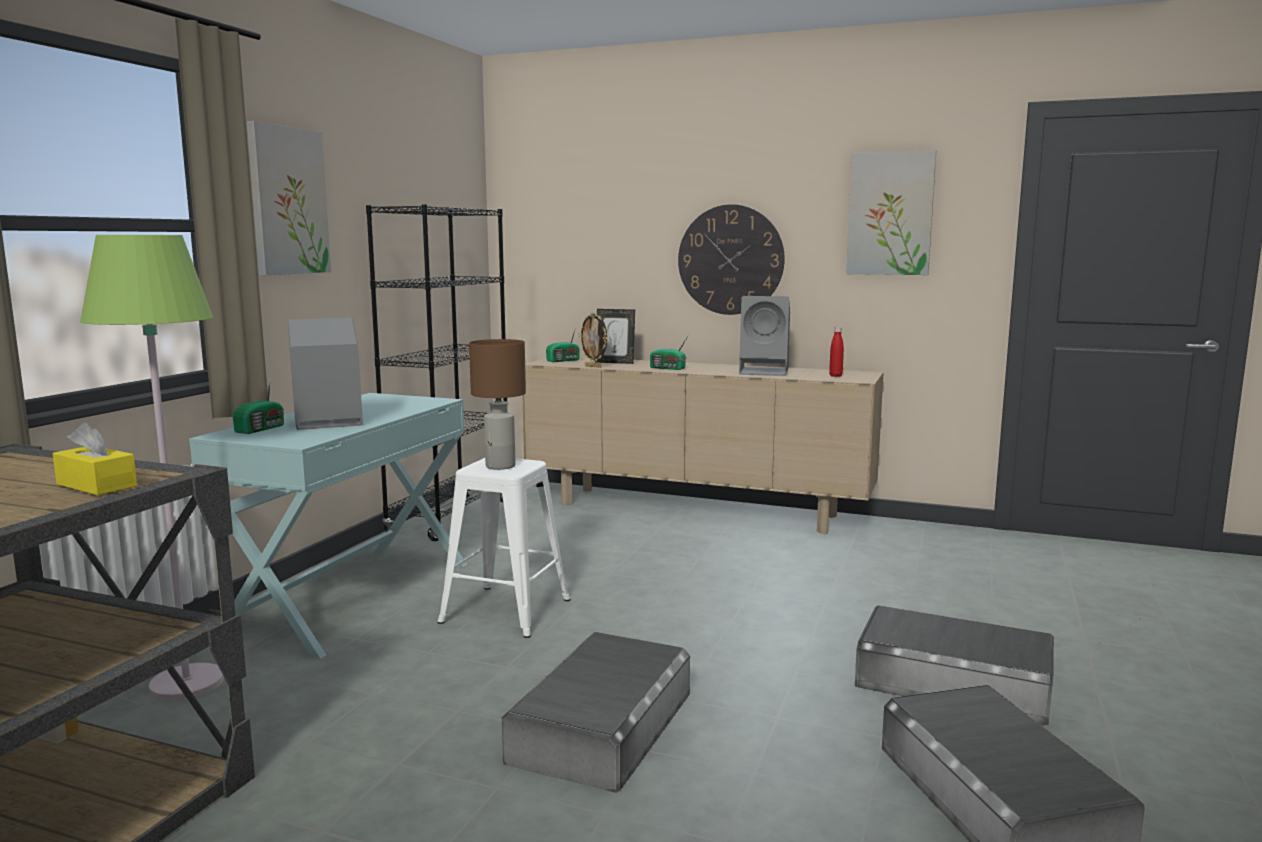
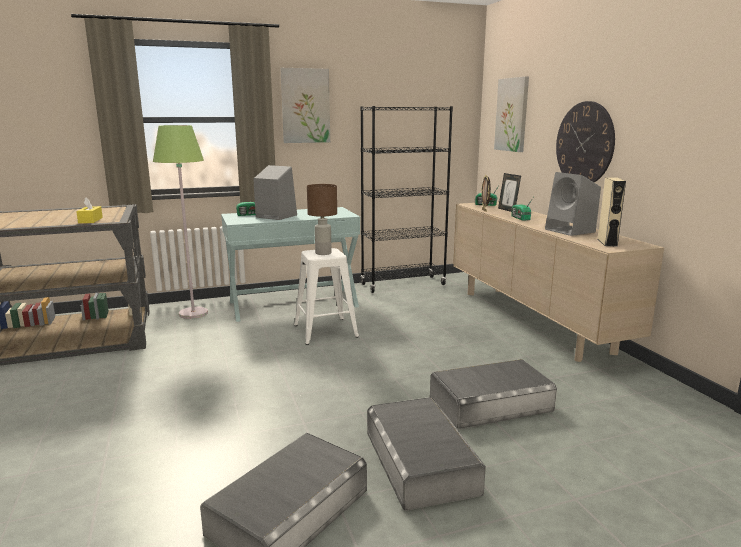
camera: 50 degrees right, 5 degrees up
grey storage box [502,632,690,793] -> grey storage box moved to [430,359,557,429]
red bottle [829,327,844,377] -> beige speaker [598,177,626,247]
picture [846,150,936,275] -> picture moved to [494,76,529,152]

